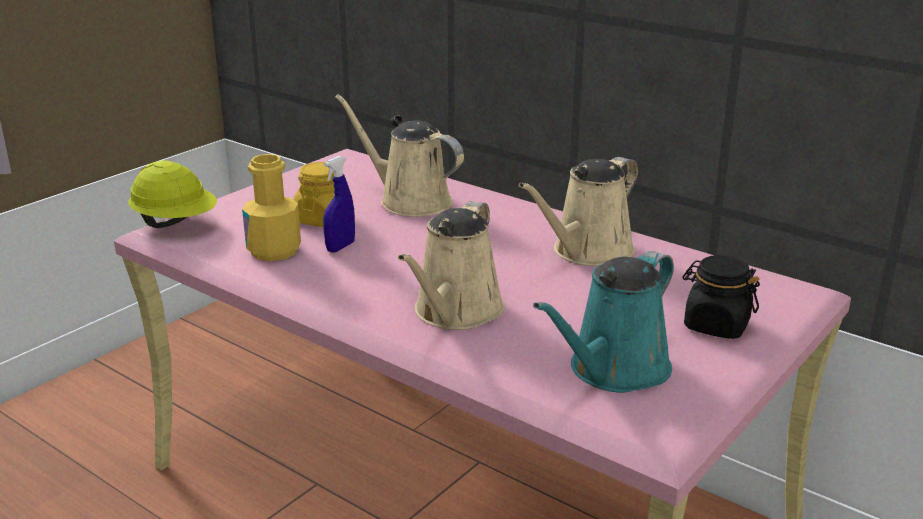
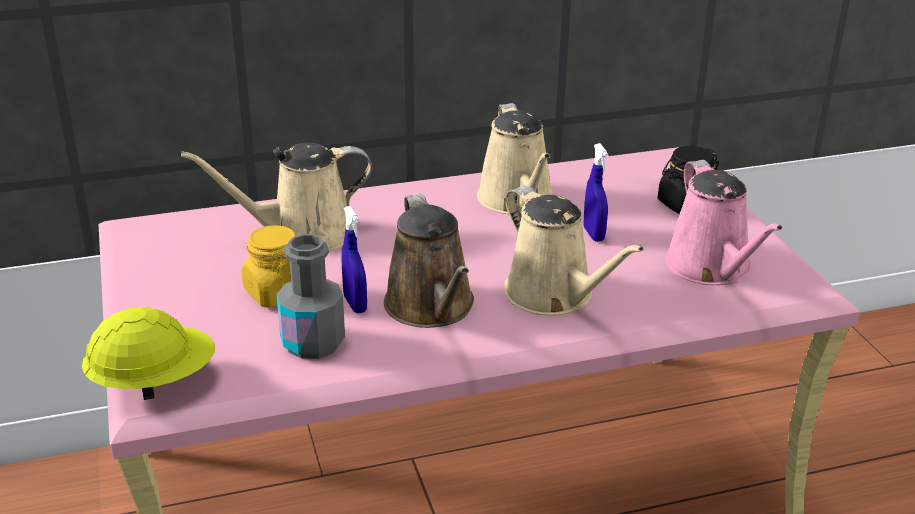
camera: 55 degrees left, 5 degrees up
yellow bottle [242,154,301,261] -> grey bottle [276,234,345,359]
turquoise watering can [533,251,674,393] -> pink watering can [665,160,783,285]
none -> brown watering can [384,193,474,328]
none -> blue spray bottle [584,143,609,242]

